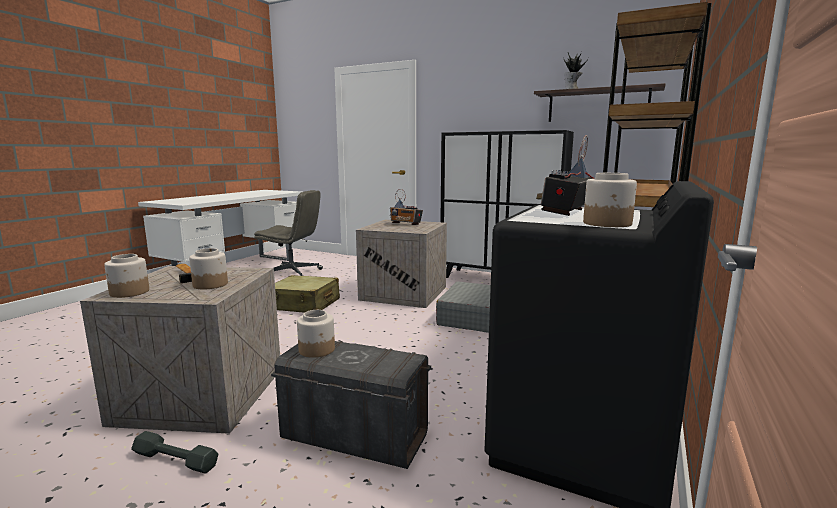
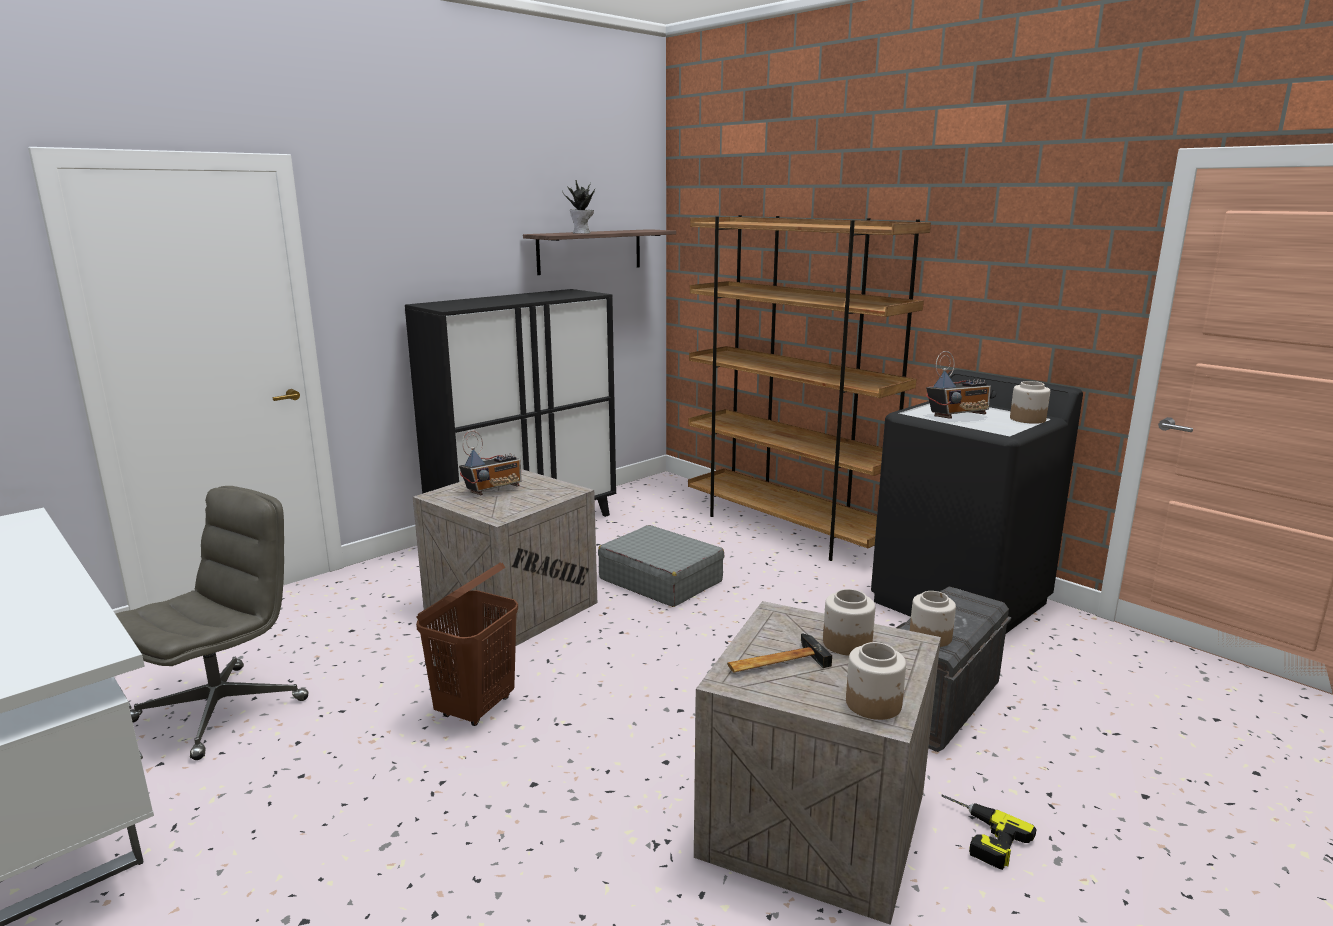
camera: 70 degrees left, 5 degrees up
grey dumbbell [131,431,219,474] -> power drill [941,794,1037,870]
beige suitcase [275,275,340,313] -> brown laundry basket [416,562,518,726]
radio [536,135,595,216] -> radio turned 75 degrees counterclockwise [926,351,991,419]

